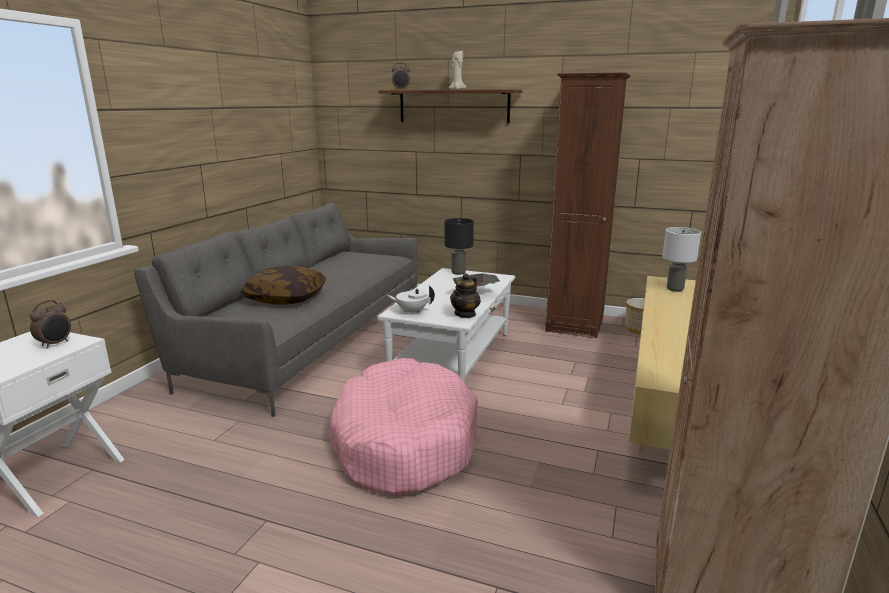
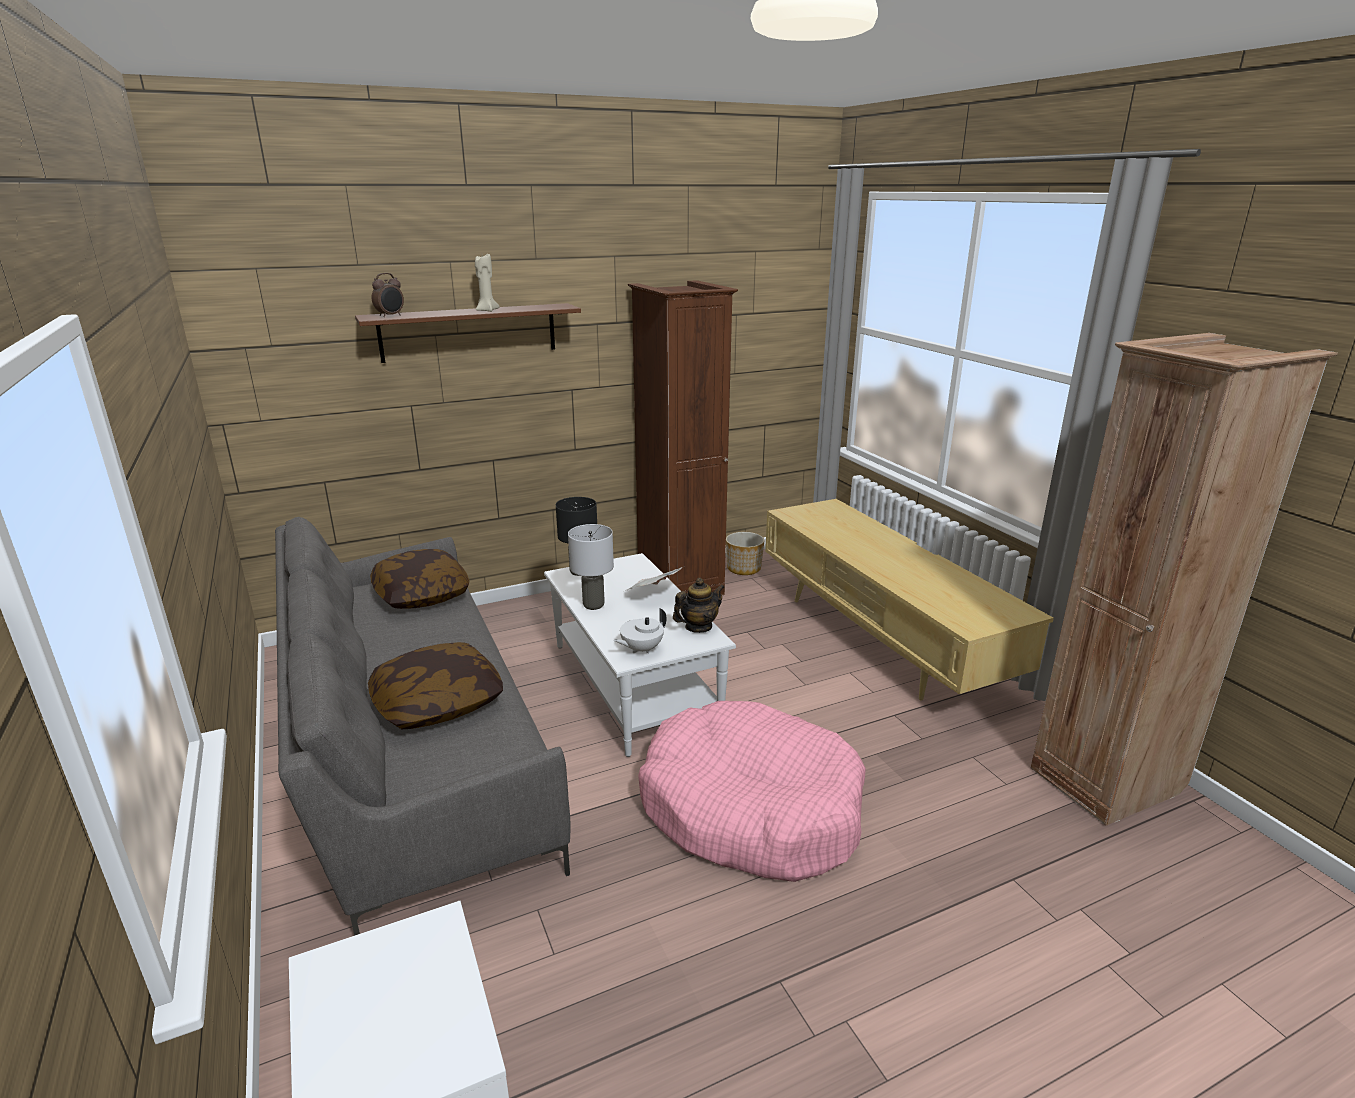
camera: 45 degrees left, 5 degrees up
alarm clock [30,300,71,348] -> none
teapot [450,273,481,318] -> teapot turned 105 degrees counterclockwise [673,578,725,633]
white table lamp [662,227,701,292] -> white table lamp moved to [568,524,614,610]
none -> pillow [370,549,469,609]

